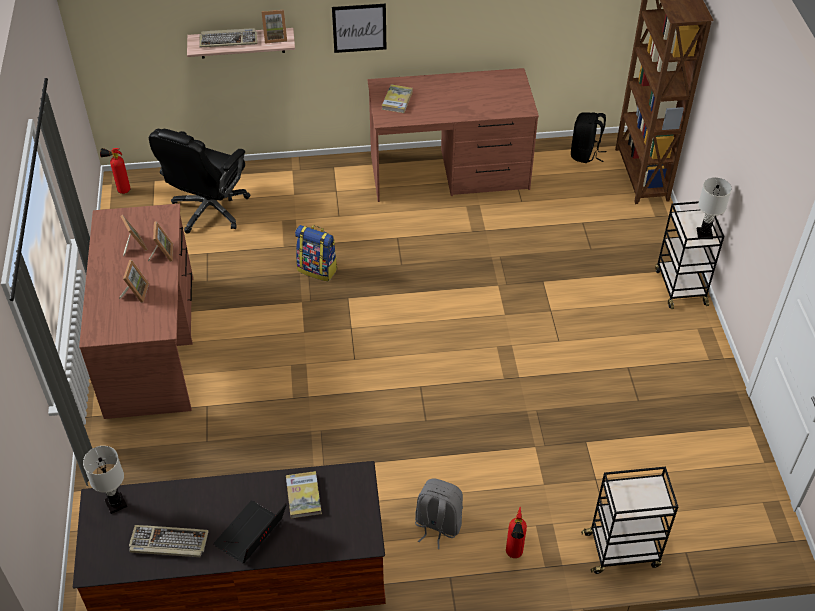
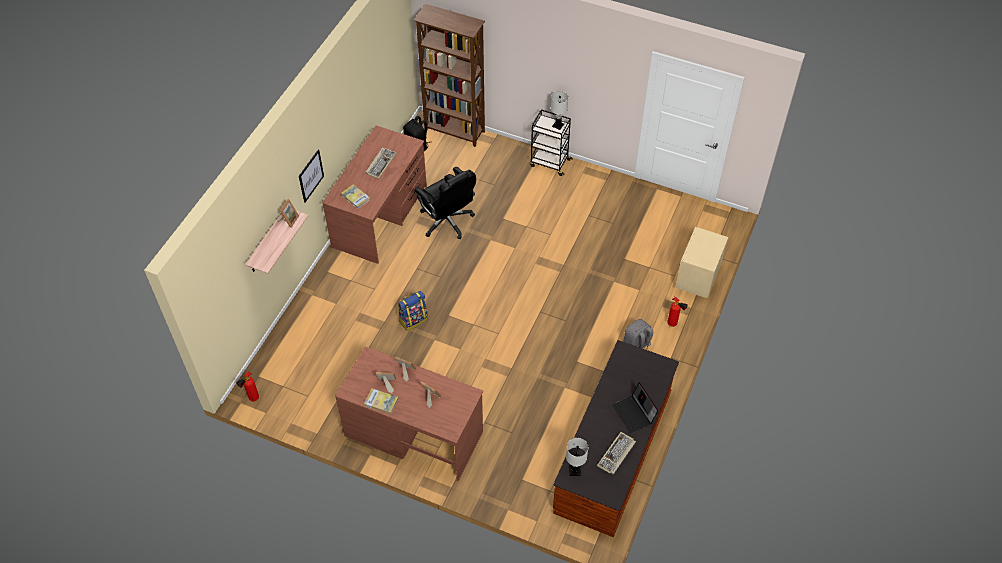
camera: 60 degrees left, 5 degrees up
black office chair [149,129,251,233] -> black office chair moved to [414,167,476,239]
keyboard [199,28,257,48] -> keyboard moved to [365,148,397,179]
book [286,471,322,518] -> book moved to [364,388,398,414]
black cart [581,467,678,574] -> beige nightstand [675,227,728,298]

